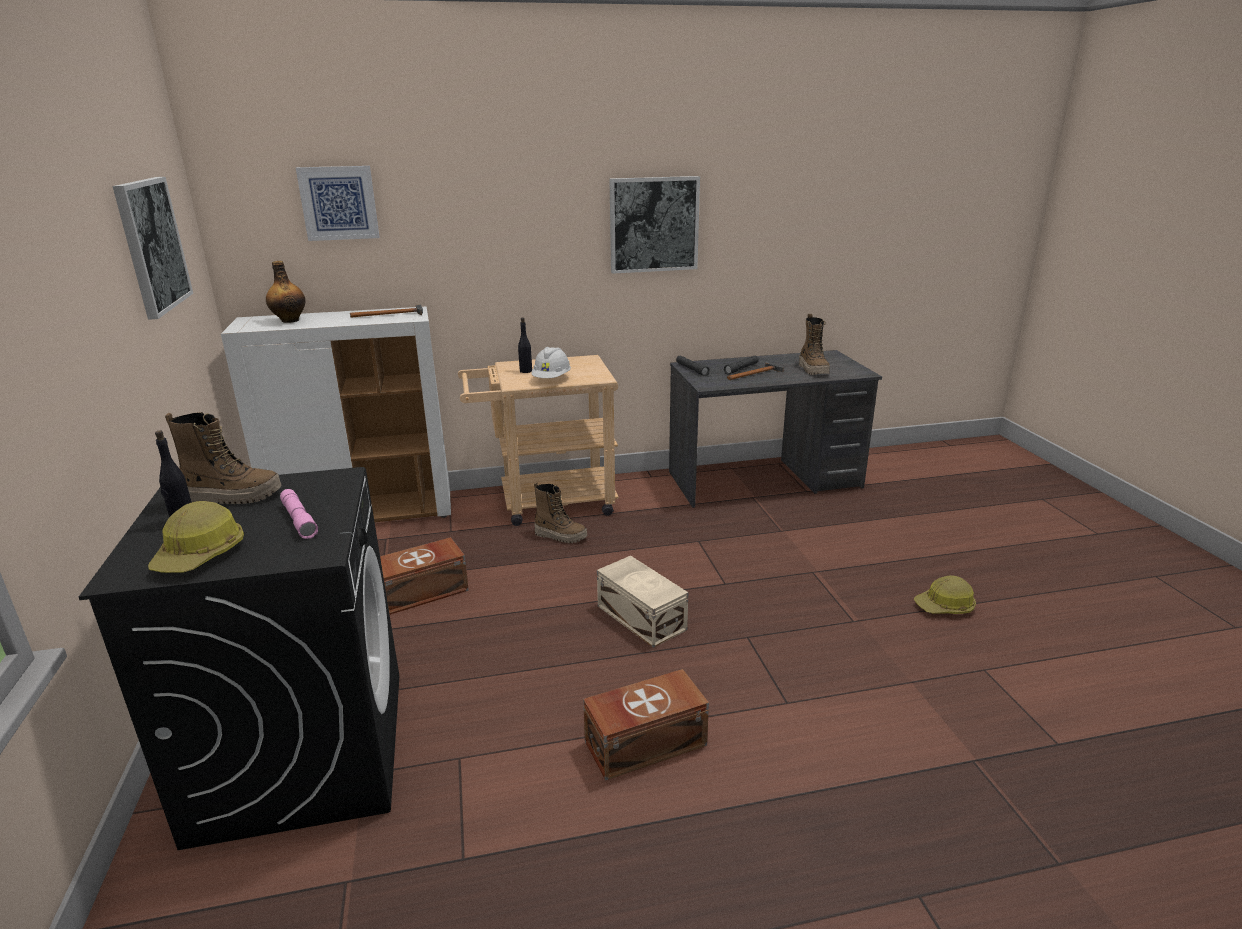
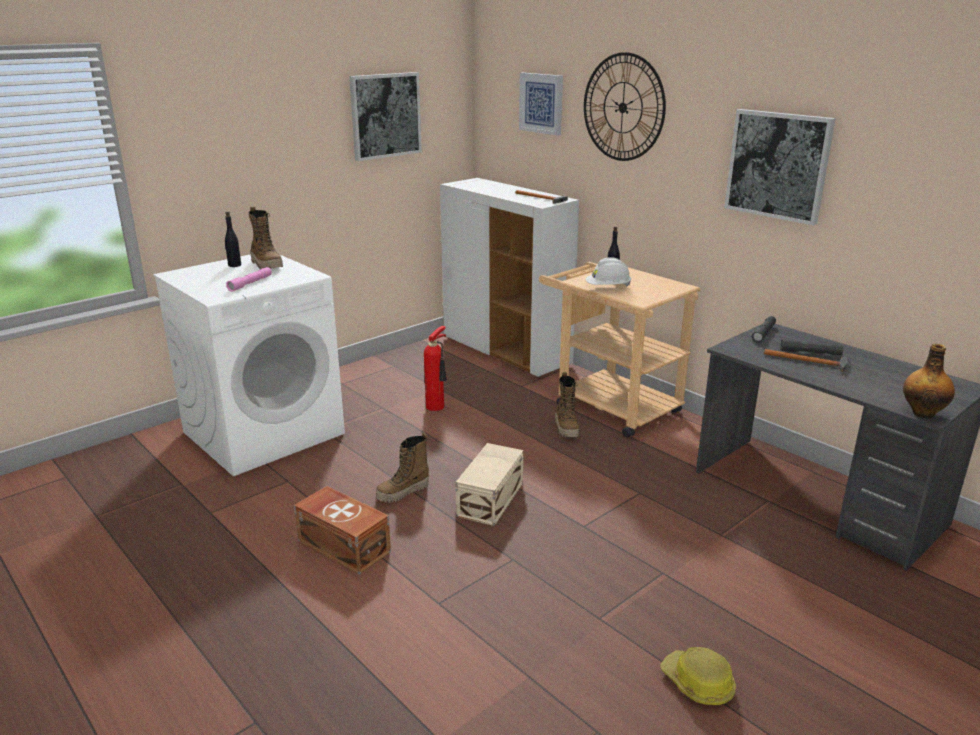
camera: 60 degrees right, 0 degrees up
black washing machine [79,467,399,850] -> white washing machine [153,254,345,476]
hard hat [148,501,244,573] -> none
bottle [266,261,305,323] -> bottle moved to [903,344,955,418]
brown storage box [380,537,469,615] -> fire extinguisher [424,326,447,411]
boot [799,314,830,375] -> boot moved to [376,432,429,503]
none -> wall clock [584,52,666,161]

